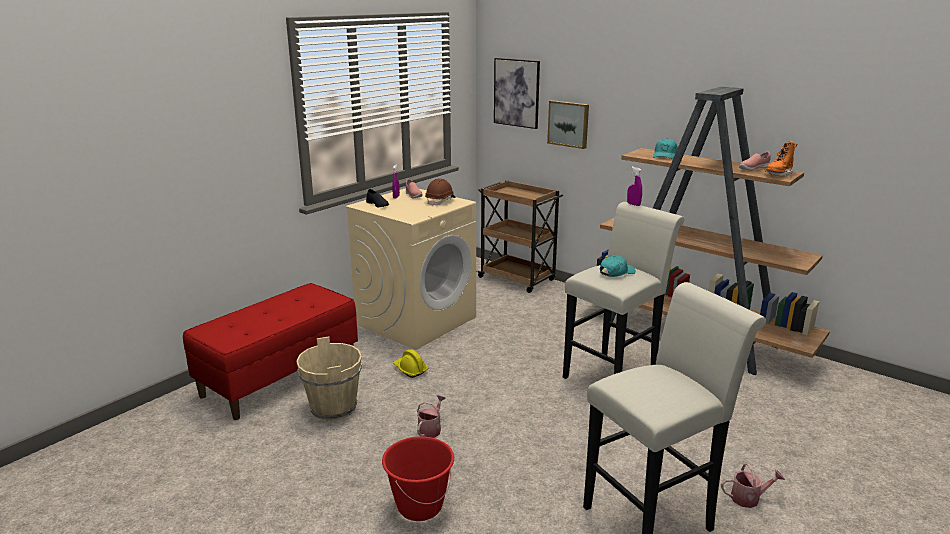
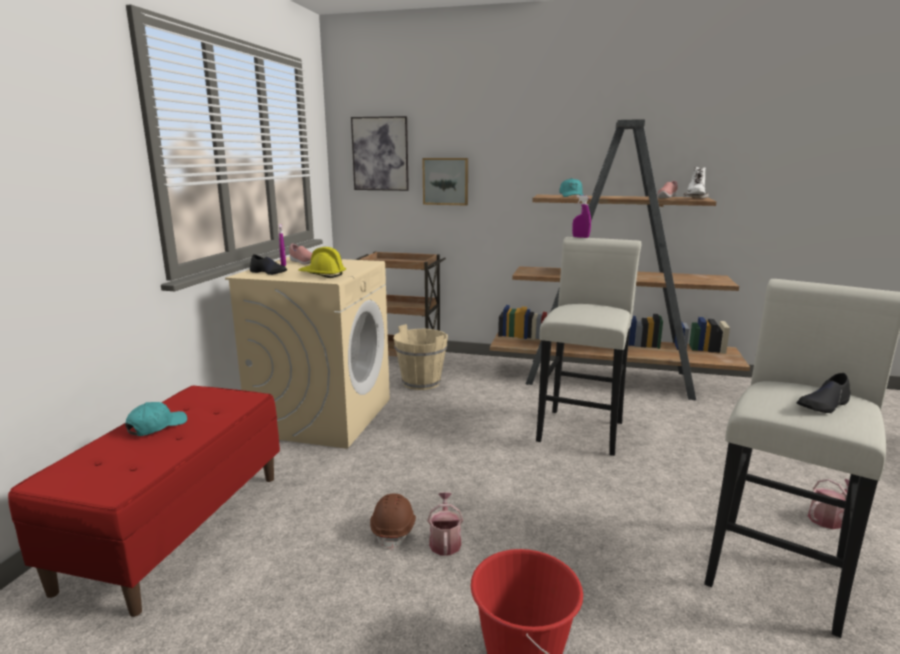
camera: 25 degrees left, 5 degrees down
beige bucket [296,337,362,421] -> beige bucket moved to [393,324,448,390]
yellow hard hat [393,349,428,378] -> yellow hard hat moved to [298,247,346,278]
brown hard hat [425,178,456,206] -> brown hard hat moved to [370,494,416,550]
turquoise cap [600,255,636,277] -> turquoise cap moved to [125,402,187,436]
orange boot [764,141,797,176] -> white boot [683,167,708,198]
none -> black shoe [797,373,851,413]

